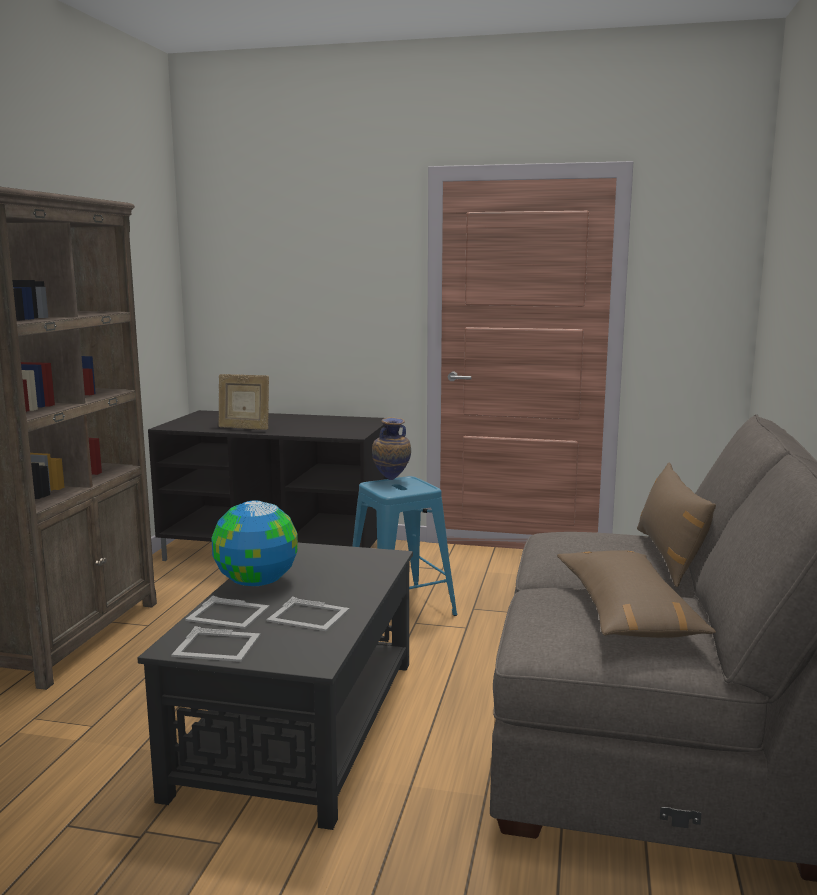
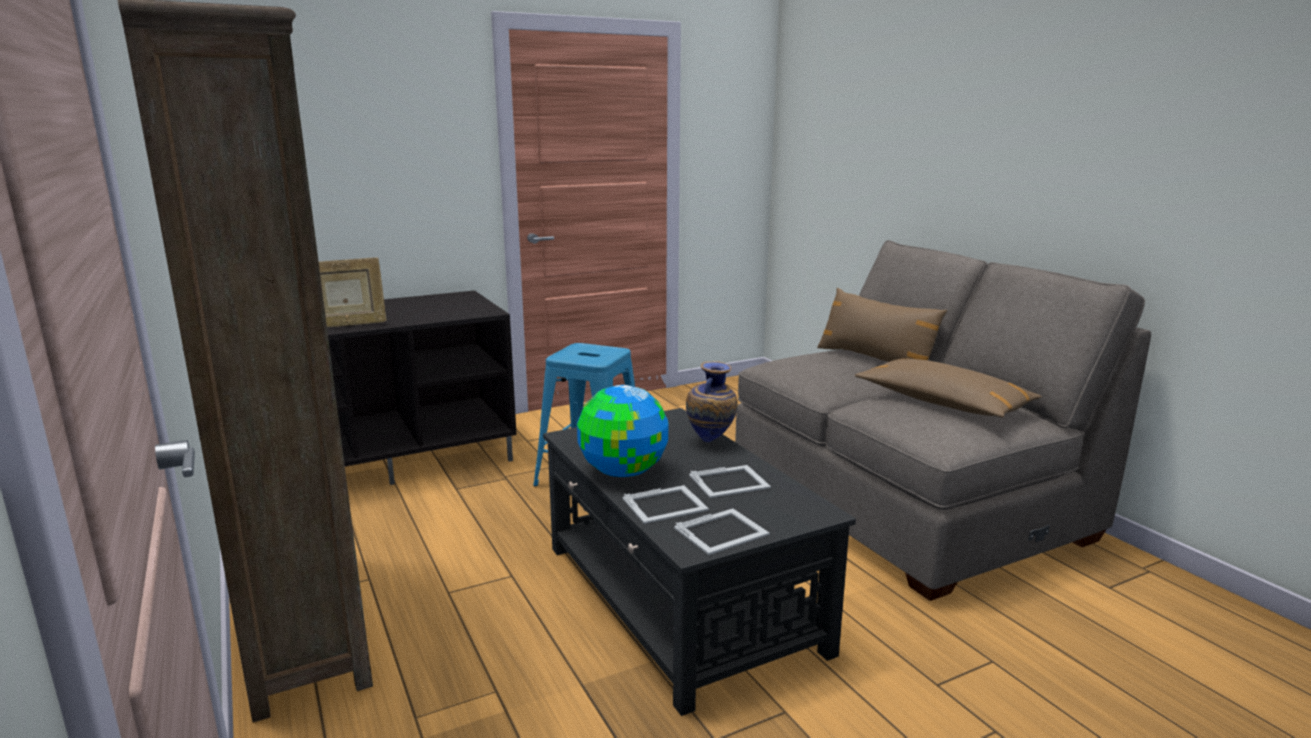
camera: 40 degrees left, 5 degrees up
vase [372,417,411,480] -> vase moved to [686,361,738,442]

